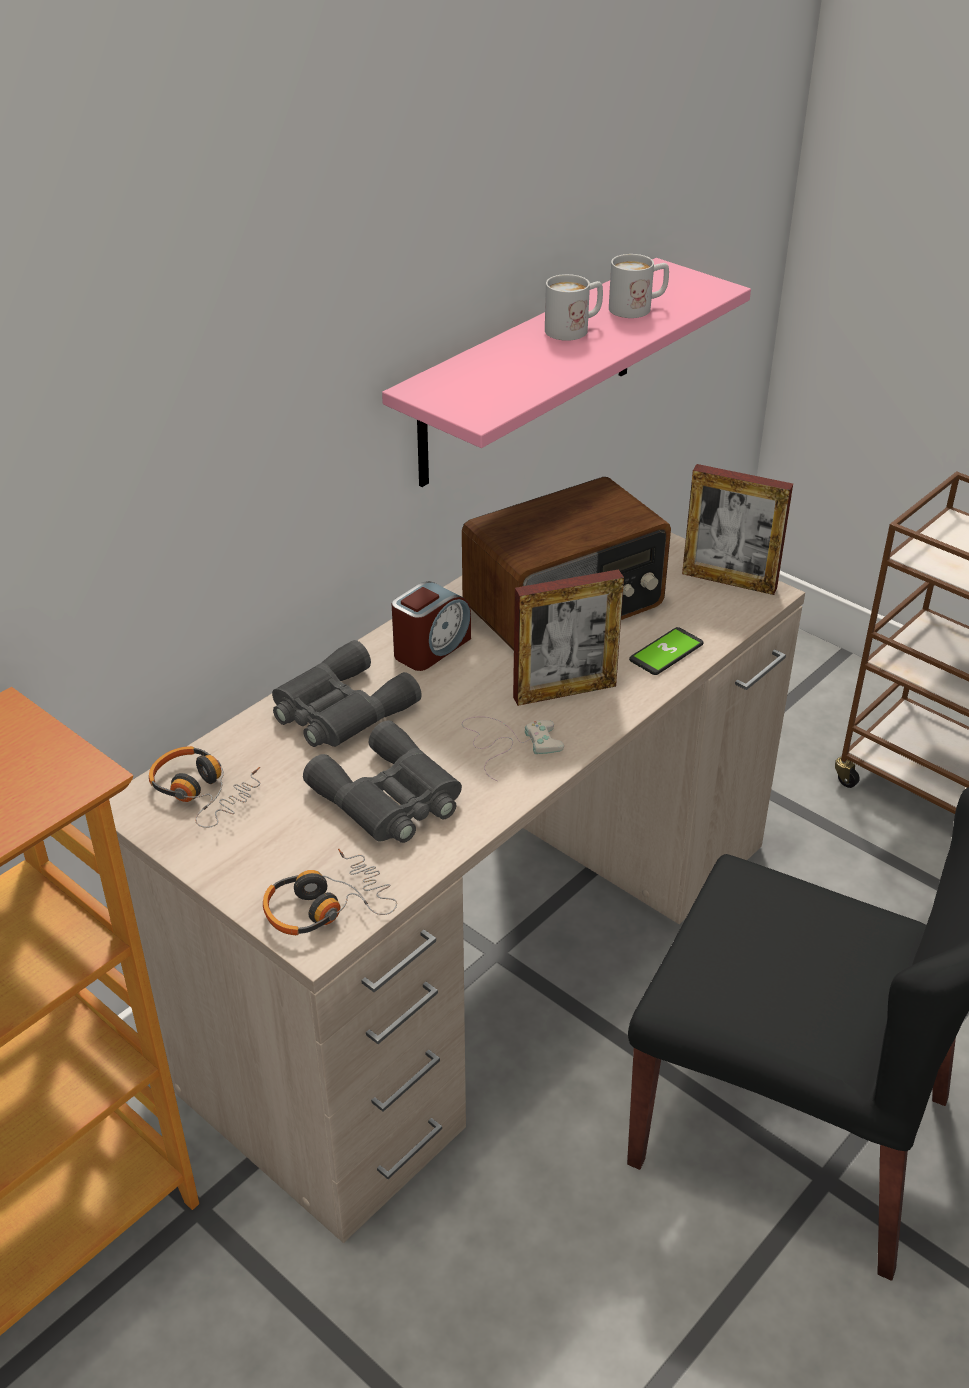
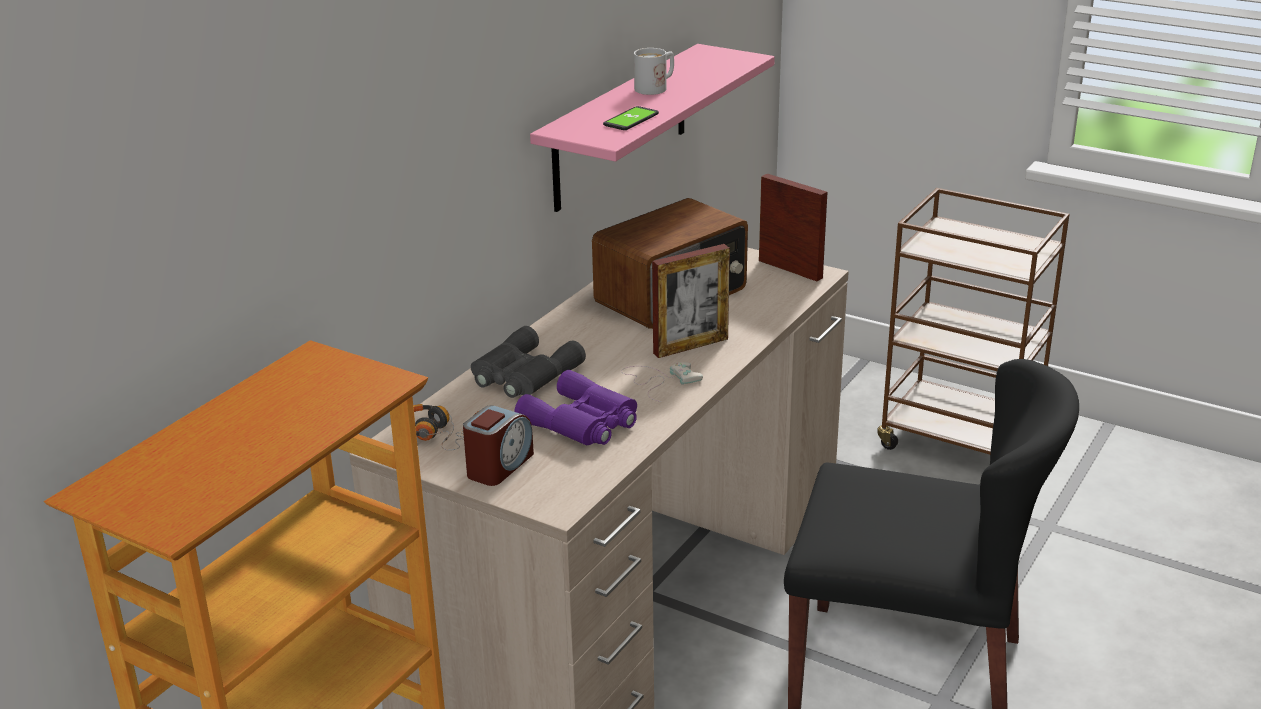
camera: 10 degrees left, 10 degrees down
headphones [263,849,397,935] -> none
grey binoculars [303,720,462,843] -> purple binoculars [515,370,637,445]
alarm clock [392,581,471,671] -> alarm clock moved to [463,405,534,486]
white mug [609,254,669,318] -> none
phone [629,627,703,675] -> phone moved to [603,106,659,130]
picture frame [682,464,793,595] -> picture frame turned 150 degrees counterclockwise [759,174,827,281]

